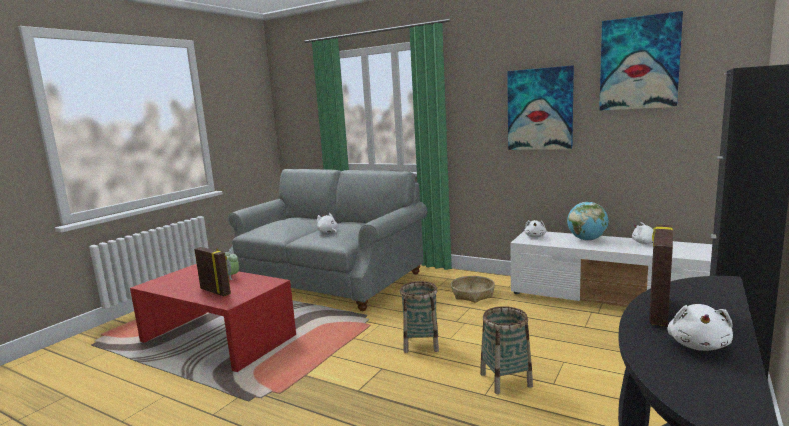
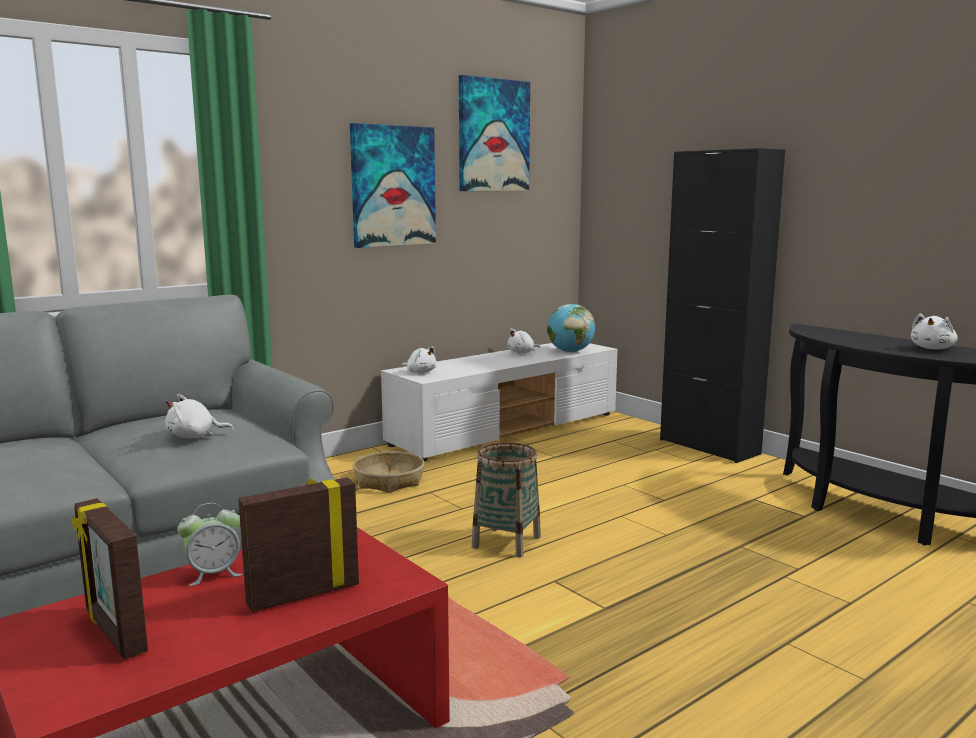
camera: 70 degrees left, 0 degrees up
basket [480,306,533,394] -> none
globe [567,202,609,241] -> globe moved to [547,304,595,352]
picture frame [649,225,673,327] -> picture frame moved to [72,498,148,660]
white plush toy [667,304,733,351] -> white plush toy turned 90 degrees clockwise [911,313,958,349]

